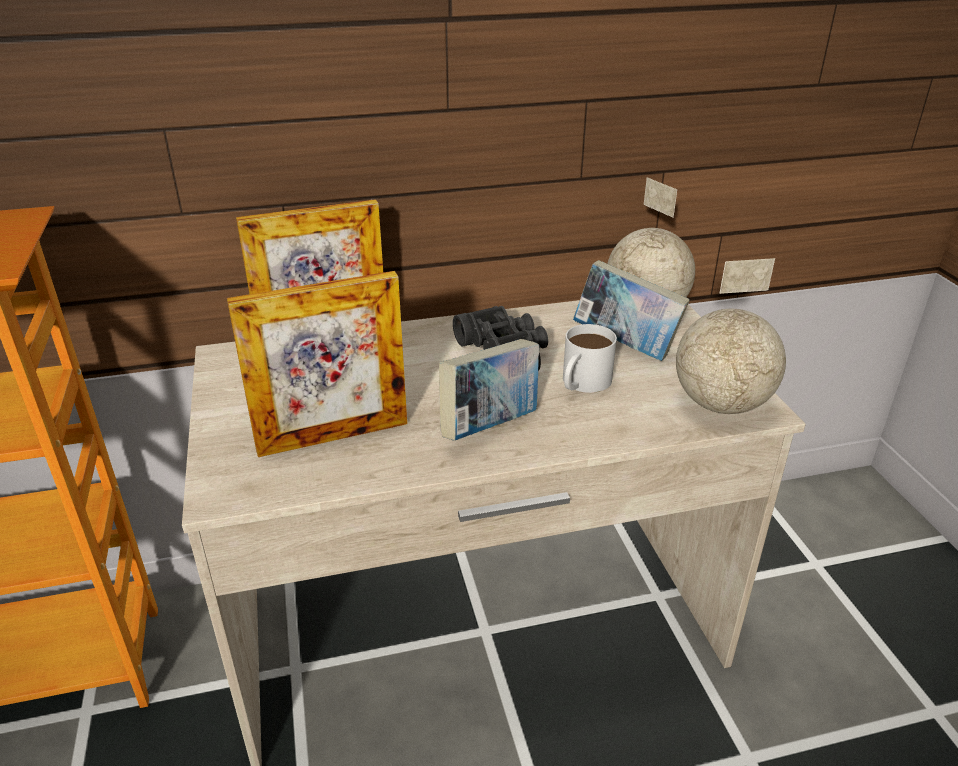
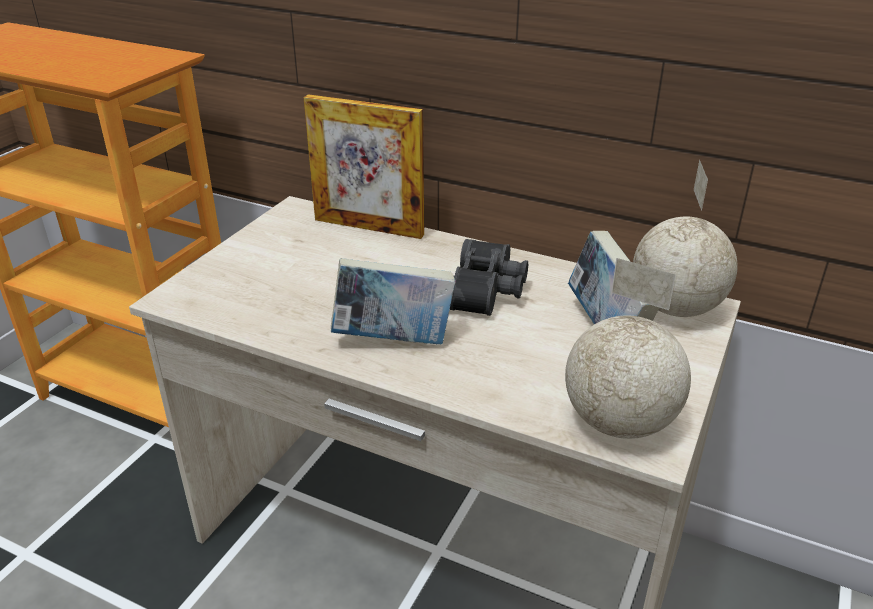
camera: 40 degrees right, 0 degrees up
picture frame [227,271,407,457] -> none
white mug [563,324,617,393] -> none

